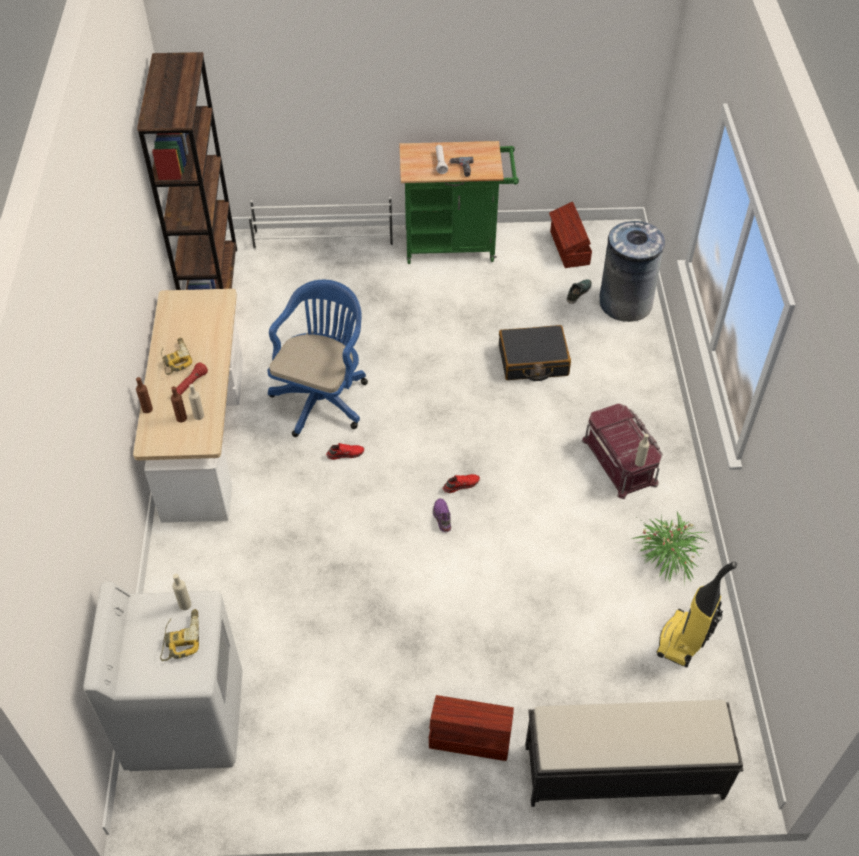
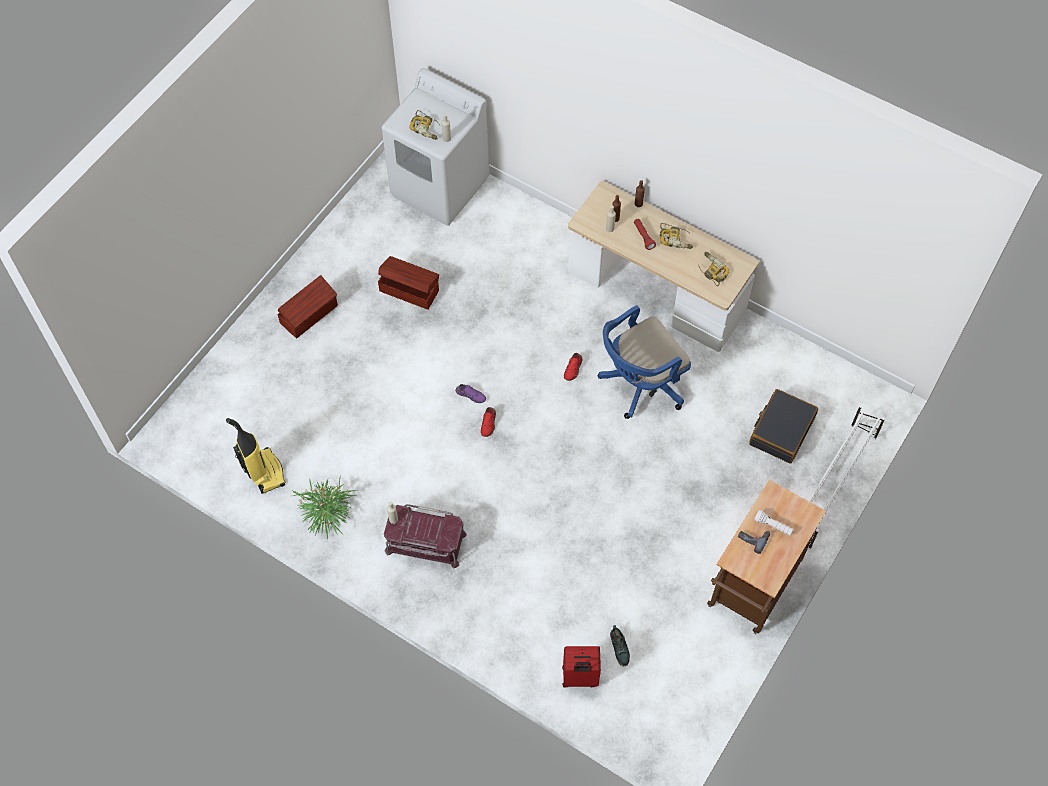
camera: 125 degrees right, 10 degrees up
brown bookcase [137,52,237,290] -> none
blue office chair [268,280,368,437] -> blue office chair turned 90 degrees clockwise [598,305,691,419]
green cart [399,141,519,264] -> brown cart [707,480,826,634]
black suitcase [499,325,571,381] -> black suitcase moved to [749,389,818,464]
black bench [525,700,743,807] -> none
brown storage box [549,202,592,268] -> brown storage box moved to [378,256,439,310]
grey trash can [600,221,665,322] -> red suitcase [562,646,601,687]
none -> power drill [698,252,730,287]

